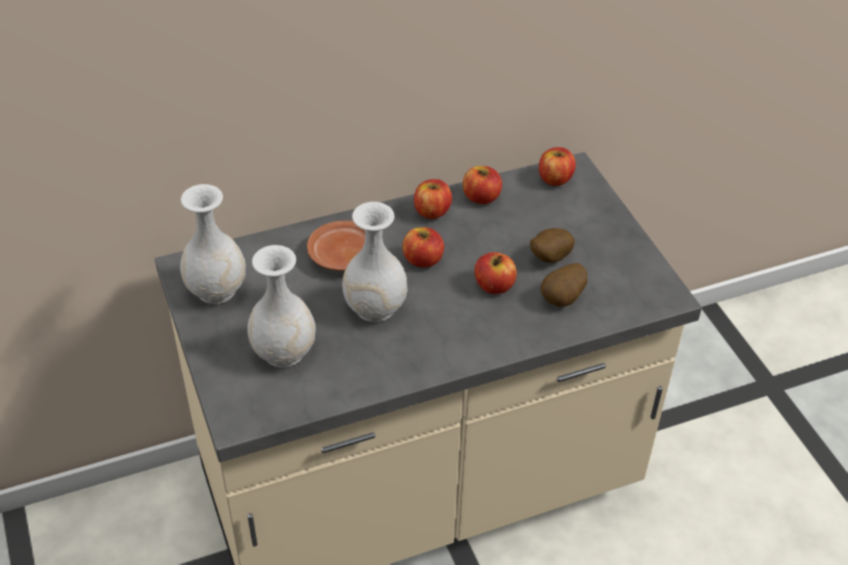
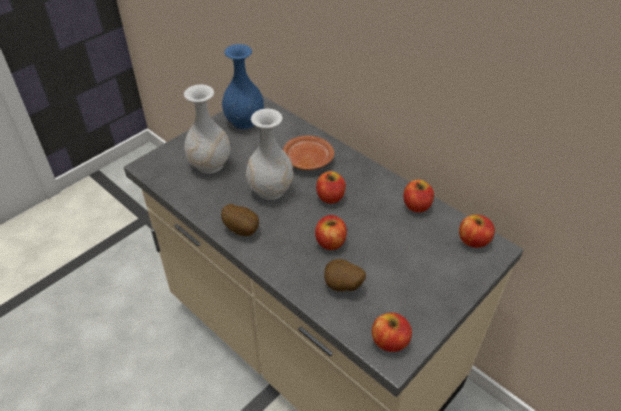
camera: 65 degrees right, 0 degrees up
white vase [180,184,246,304] -> blue vase [222,44,264,129]
apple [414,179,452,219] -> apple moved to [372,313,412,352]
potato [530,228,575,263] -> potato moved to [221,204,259,236]

